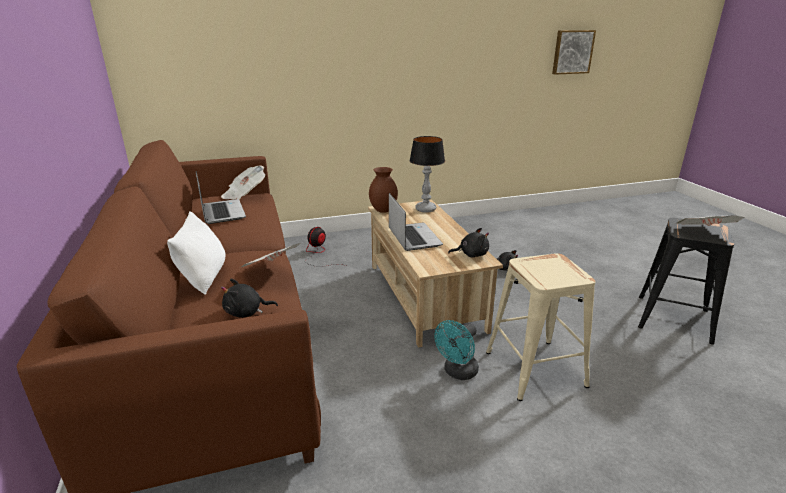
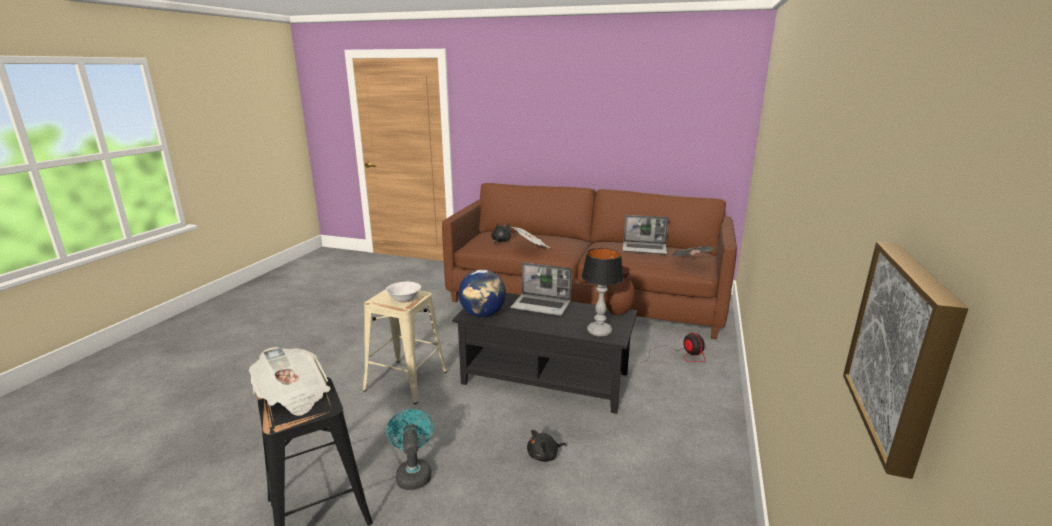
camera: 125 degrees right, 5 degrees down
white pillow [167,211,226,295] -> none
beige coffee table [368,200,503,347] -> black coffee table [452,293,637,414]
turquoise fan [434,320,479,380] -> turquoise fan moved to [386,409,434,490]
black plush toy [448,228,489,258] -> globe [458,269,506,317]
none -> white bowl [386,282,421,303]

